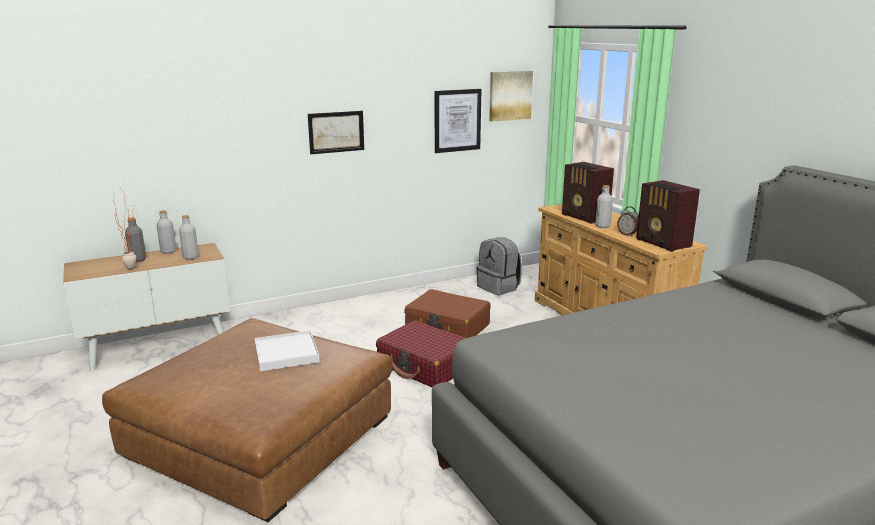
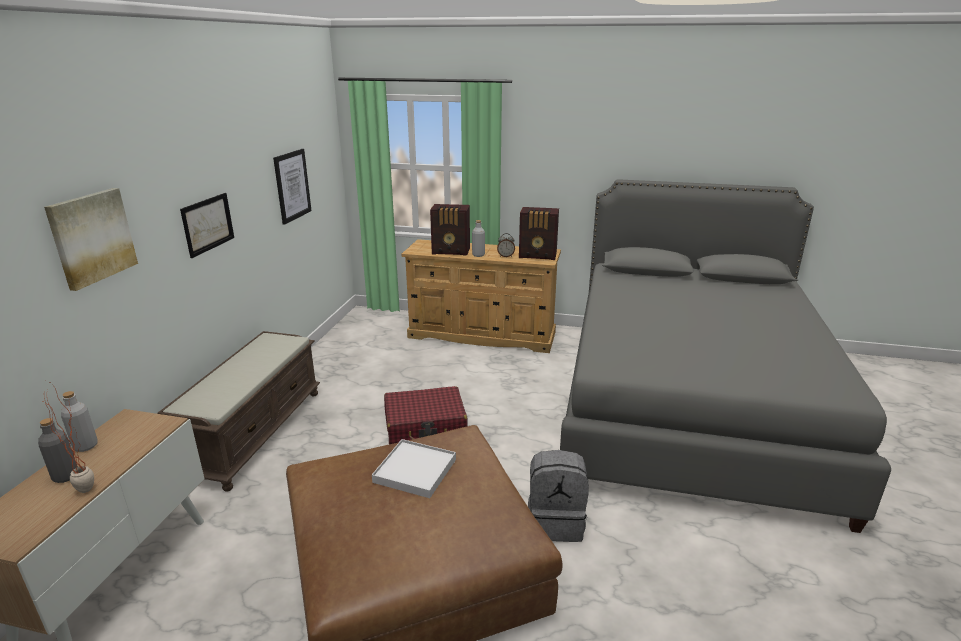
camera: 50 degrees left, 5 degrees up
grey bottle [179,215,199,260] -> none
brown suitcase [404,289,491,338] -> none
grey backpack [476,237,522,295] -> grey backpack moved to [528,450,589,542]
picture [489,71,533,121] -> picture moved to [44,188,138,291]
none -> brown bench [157,331,320,492]

